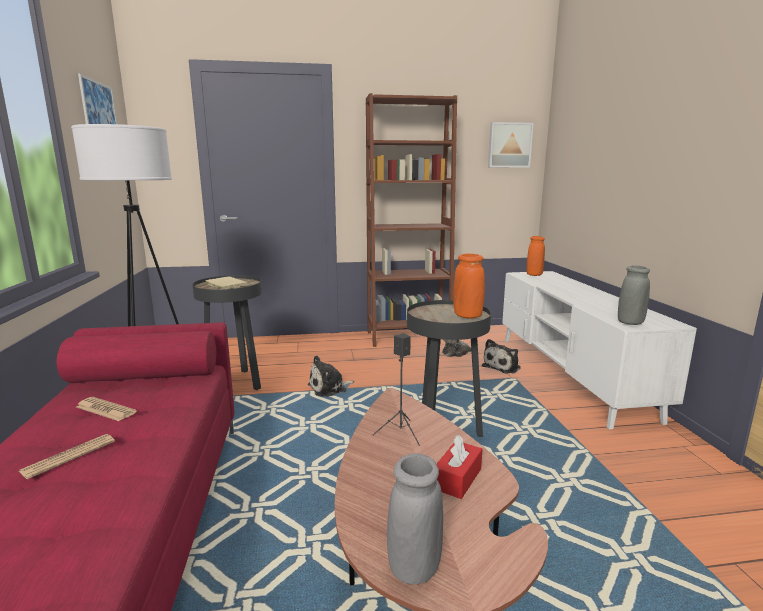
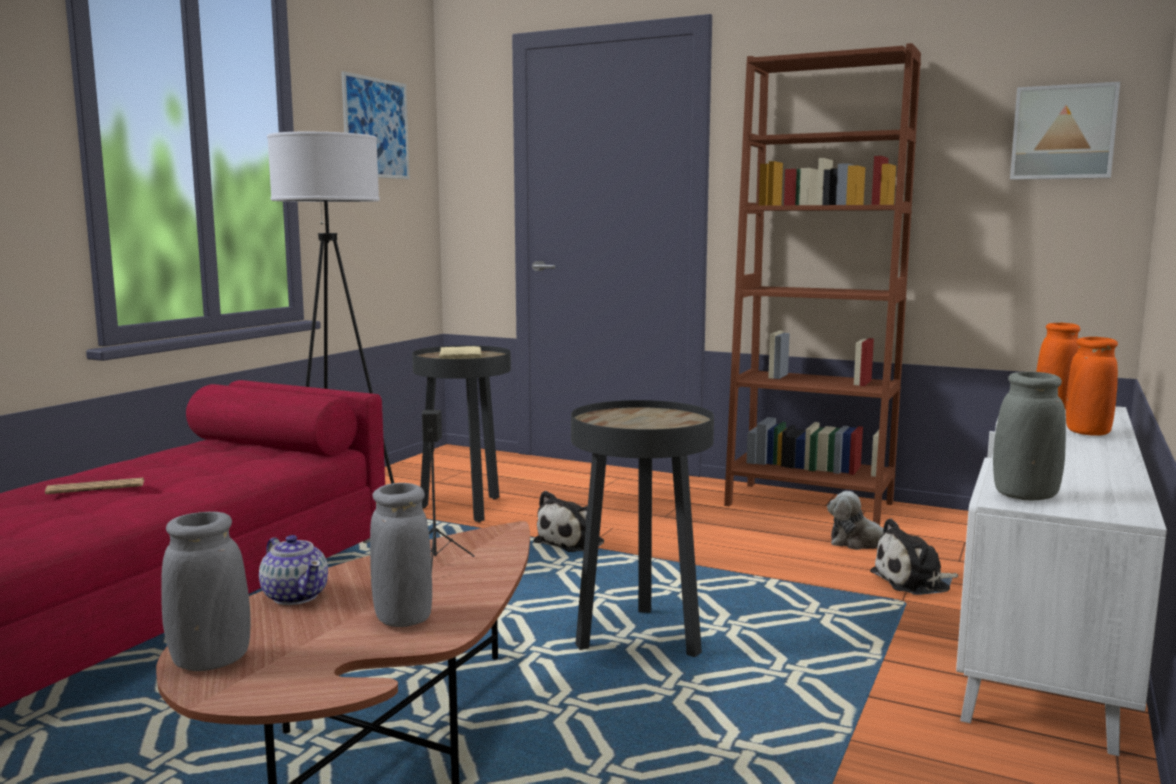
camera: 35 degrees right, 5 degrees down
newspaper [76,397,137,421] -> none
plush toy [308,356,354,397] -> plush toy turned 60 degrees counterclockwise [533,491,604,552]
red tissue box [437,435,483,499] -> grey vase [370,483,432,627]
orange vase [453,254,485,319] -> orange vase moved to [1066,337,1118,436]
none -> teapot [259,535,328,605]

